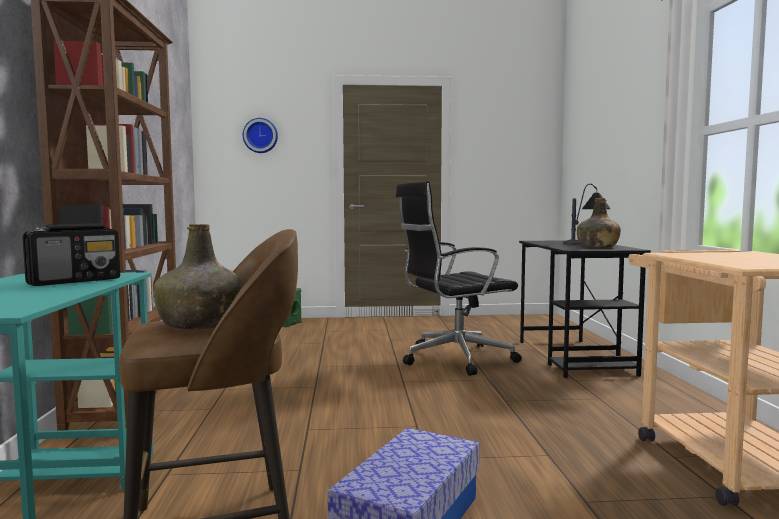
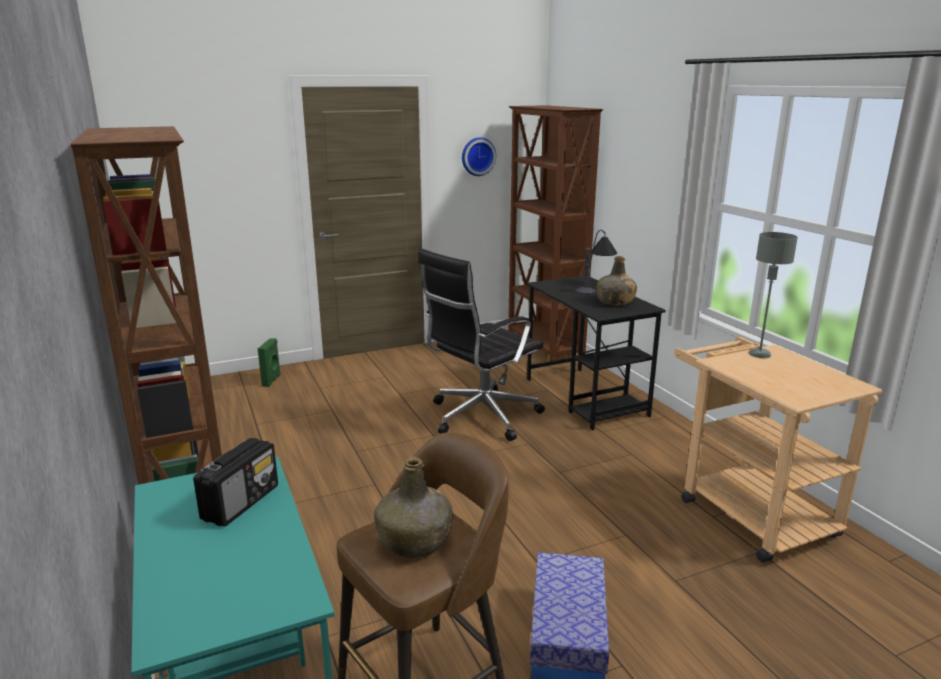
camera: 20 degrees left, 15 degrees up
wall clock [243,118,278,153] -> wall clock moved to [462,137,496,176]
none -> brown bookcase [508,105,603,361]
none -> grey table lamp [748,232,798,358]

